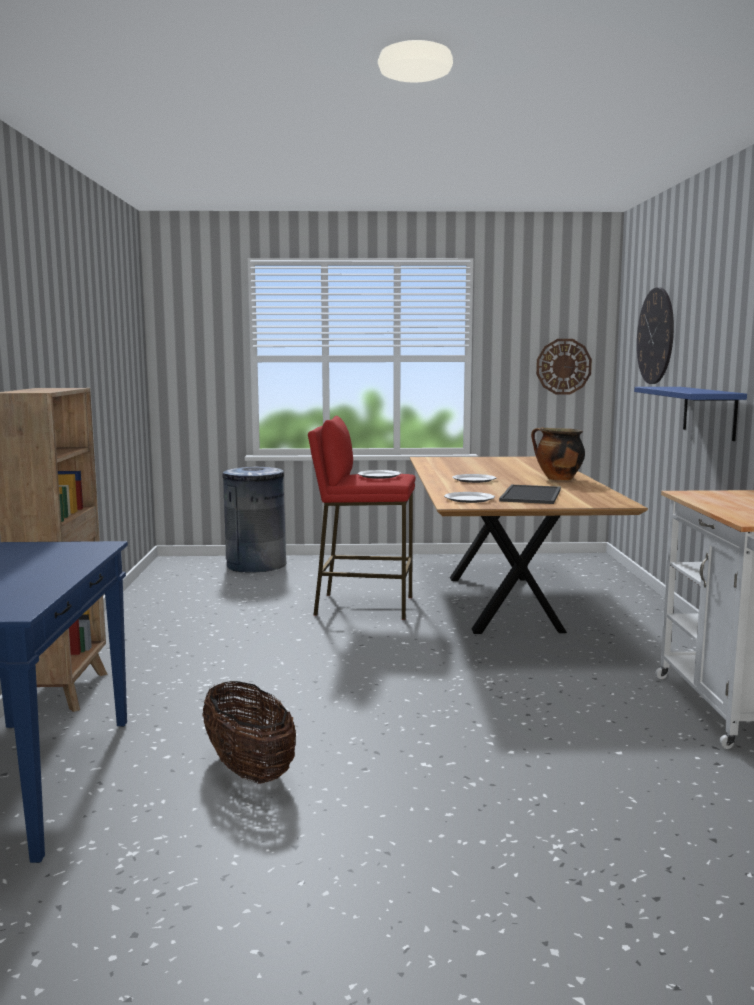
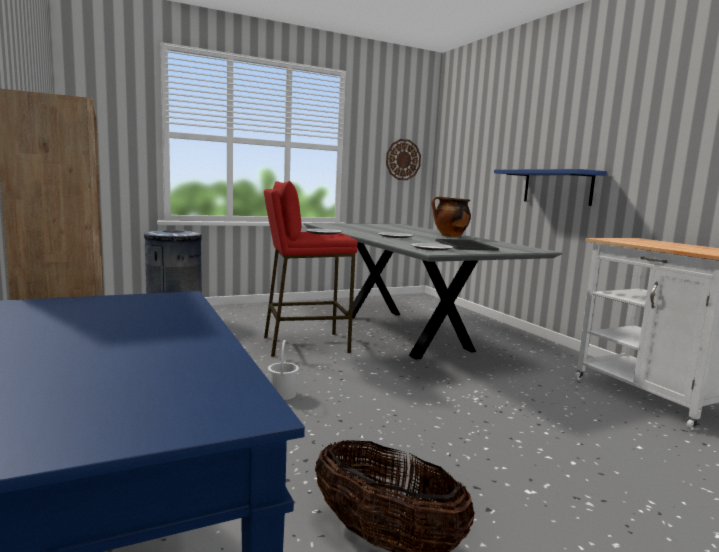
camera: 25 degrees left, 0 degrees up
brown dining table [410,456,648,634] -> grey dining table [304,223,563,360]
wall clock [637,287,674,384] -> none
none -> white bucket [268,340,299,400]

